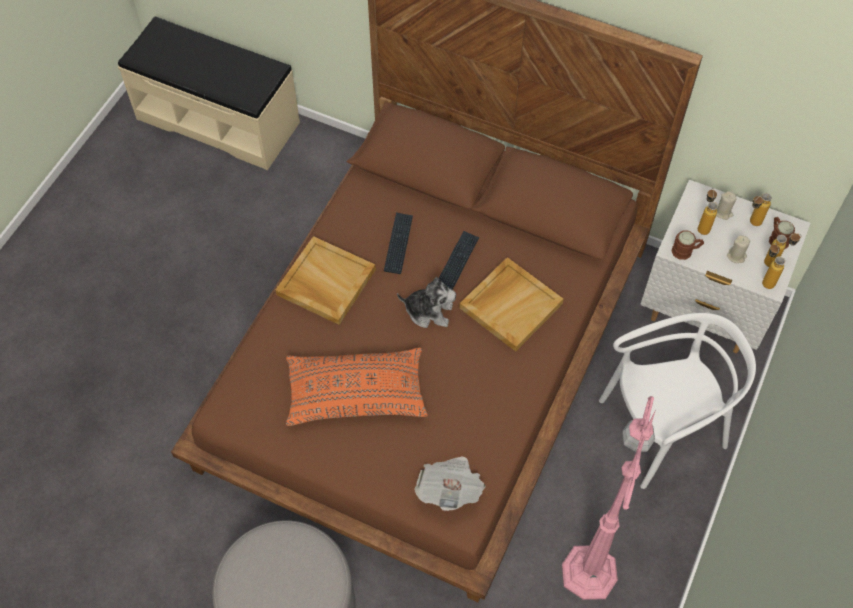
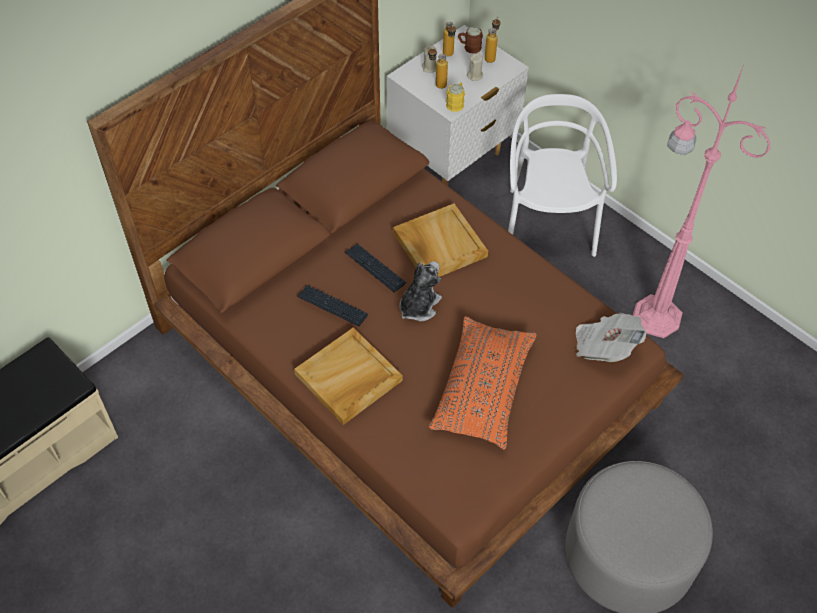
camera: 70 degrees left, 5 degrees down
brown mug [671,231,704,260] -> yellow mug [446,82,465,112]
bottle [762,243,785,289] -> none

